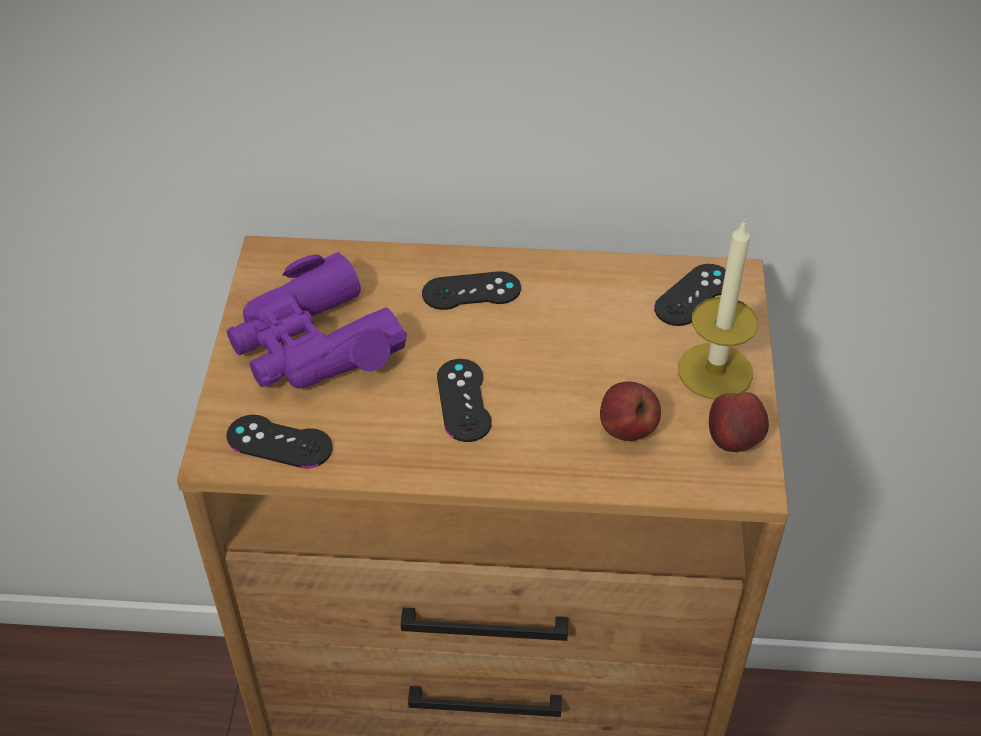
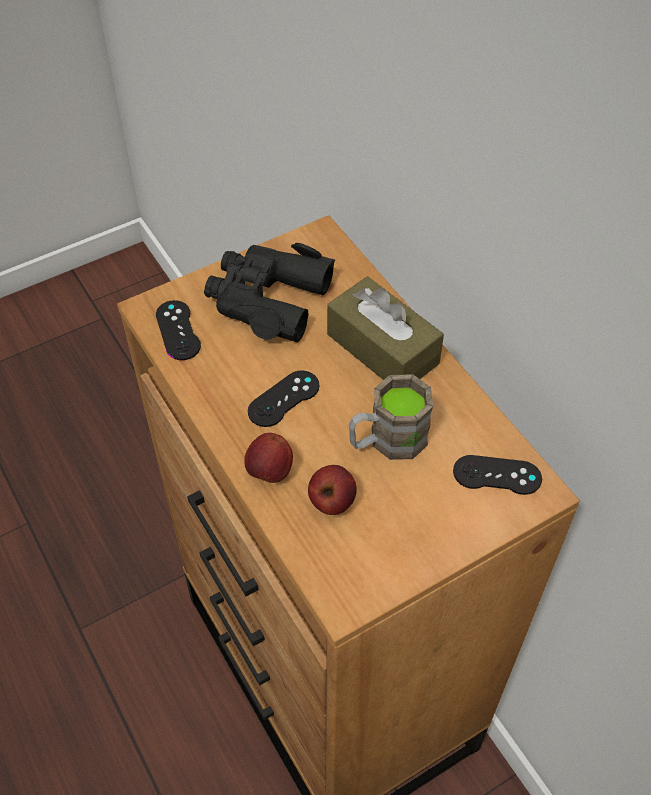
camera: 55 degrees right, 5 degrees up
purple binoculars [226,252,407,389] -> black binoculars [204,243,335,342]
black game controller [422,271,521,310] -> brown tissue box [327,276,444,380]
candle [678,220,758,399] -> none
apple [709,392,769,452] -> apple moved to [244,433,293,483]
none -> brown mug [349,374,433,460]

